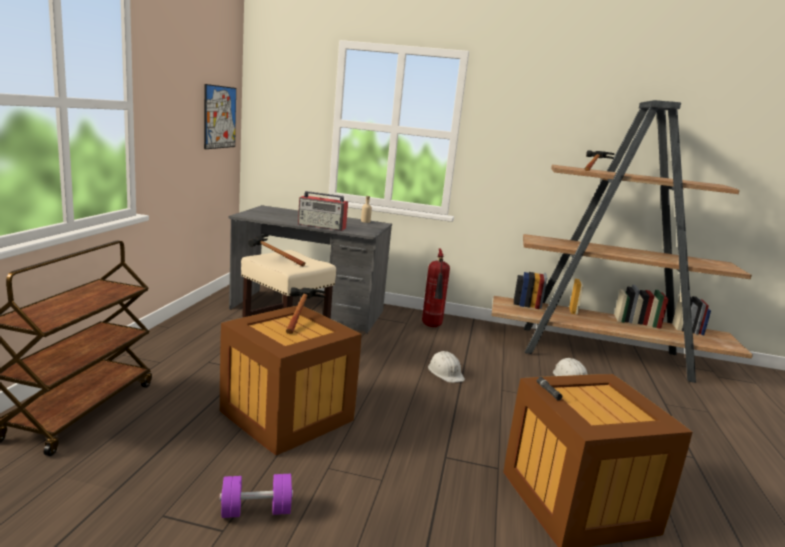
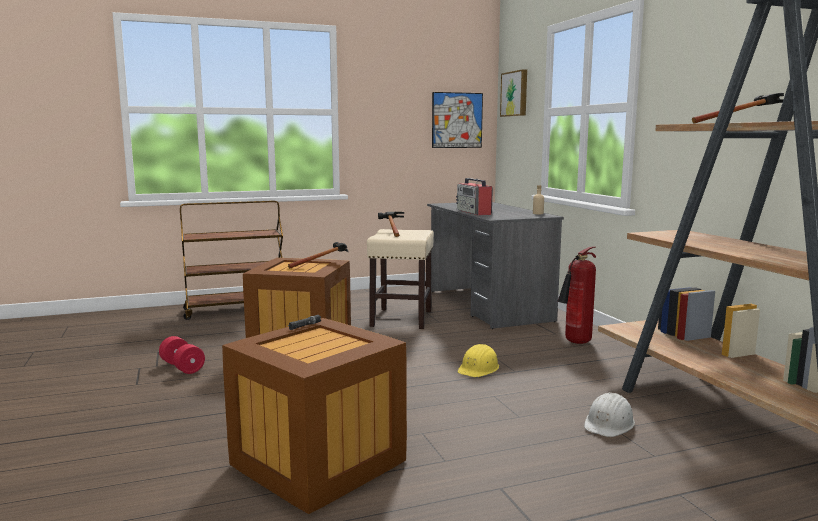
camera: 60 degrees right, 5 degrees down
purple dumbbell [219,474,294,518] -> red dumbbell [159,336,205,374]
white hard hat [428,351,465,383] -> yellow hard hat [457,344,499,377]
none -> picture [500,69,527,117]

